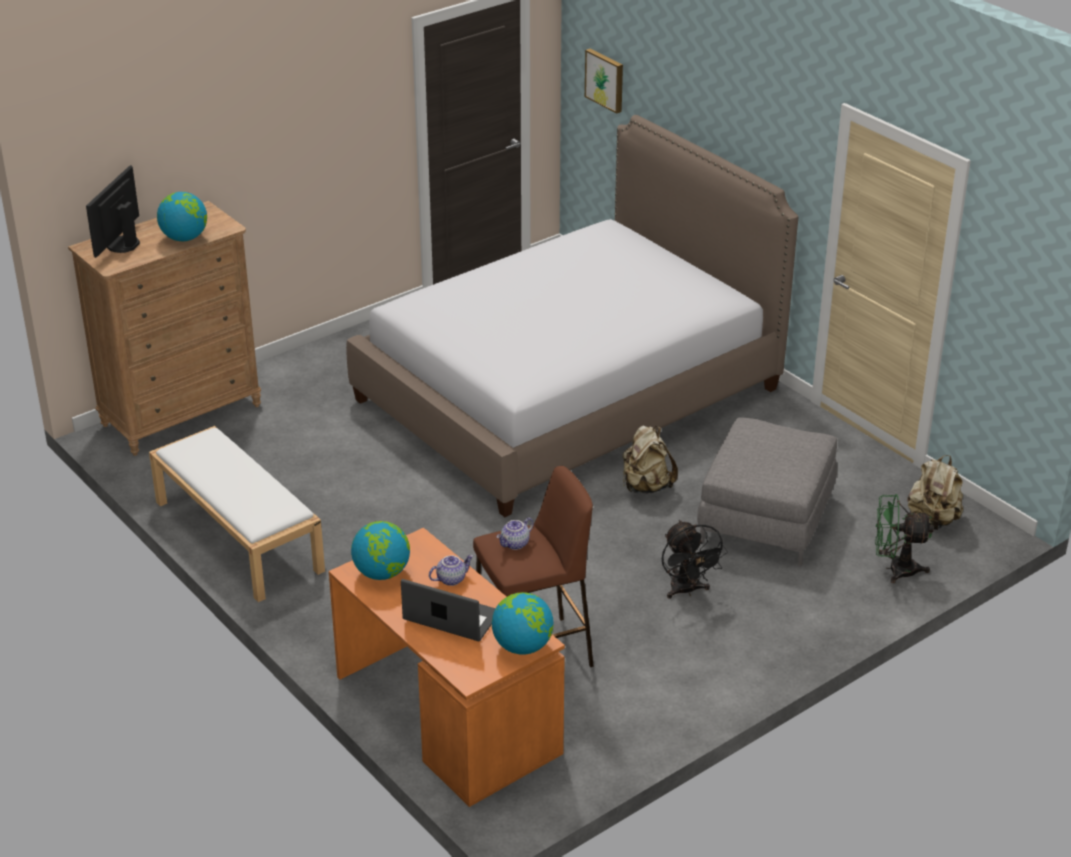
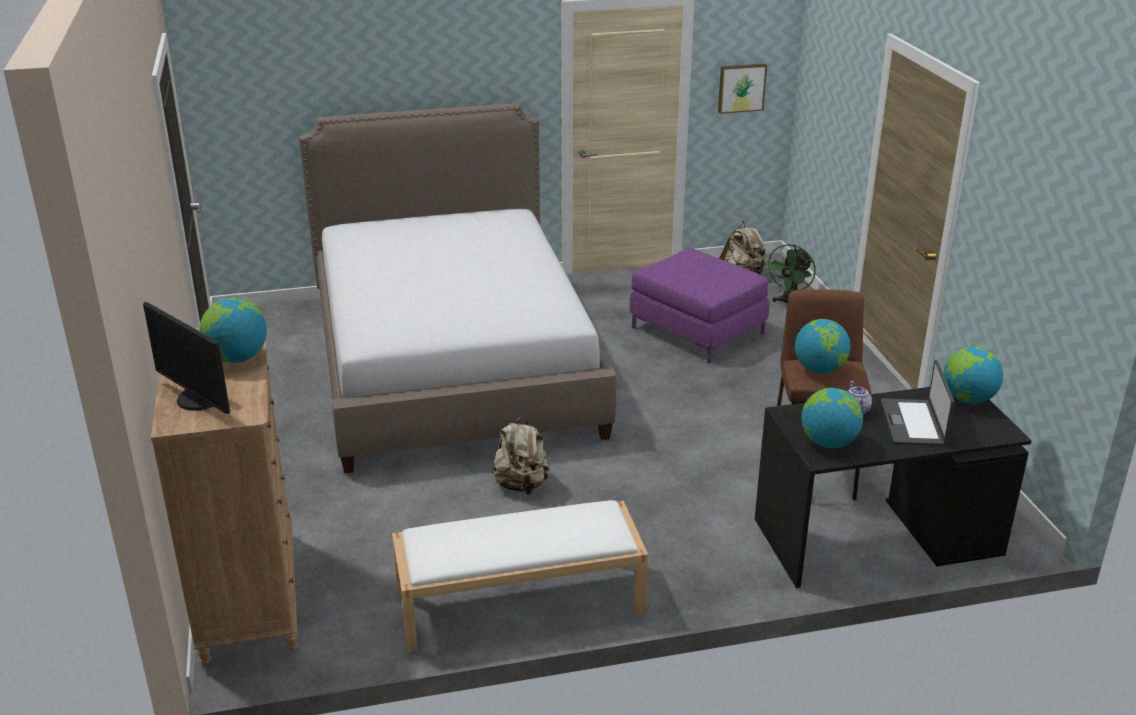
camera: 65 degrees left, 5 degrees down
orange desk [329,528,565,807] -> black desk [755,387,1032,588]
laptop [401,579,496,641] -> laptop turned 45 degrees counterclockwise [881,360,955,446]
teapot [497,517,533,550] -> globe [795,319,851,374]
picture [585,49,623,113] -> picture moved to [718,64,767,114]
beige backpack [623,426,678,494] -> beige backpack moved to [491,415,550,494]
black fan [662,520,728,599] -> none
grey ottoman [697,417,837,566] -> purple ottoman [629,248,769,363]

